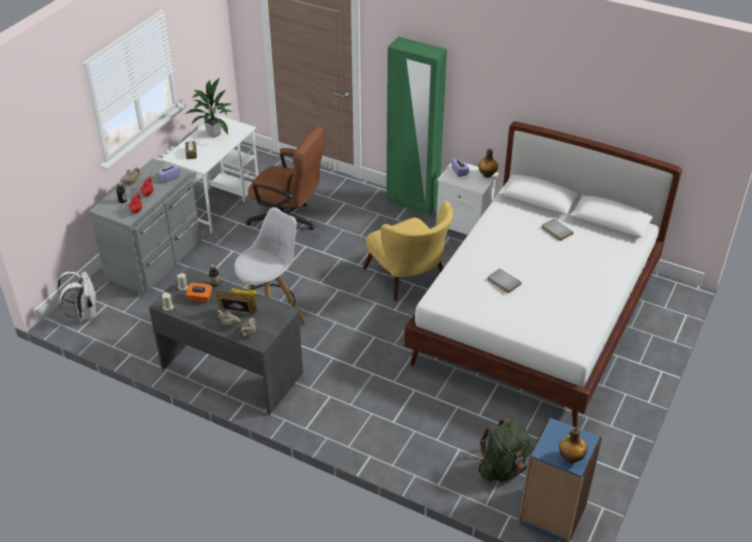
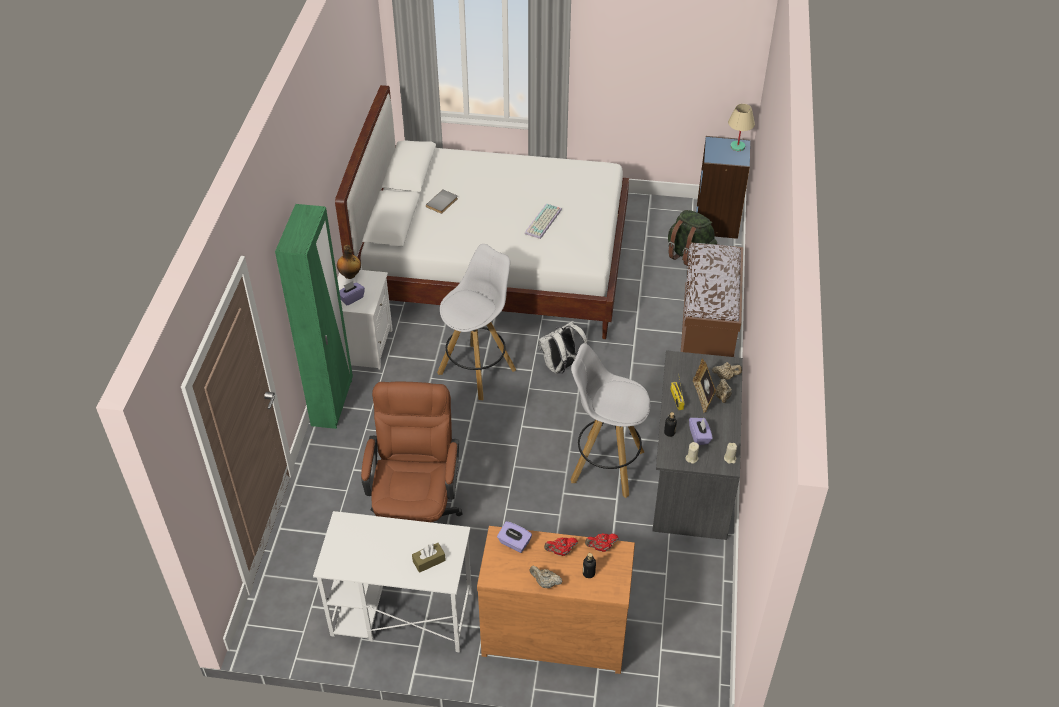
camera: 110 degrees left, 5 degrees up
white backpack [57,271,96,322] -> white backpack moved to [538,321,588,374]
grey dresser [88,158,201,297] -> brown dresser [477,526,635,674]
potted plant [185,77,232,138] -> none
orange tissue box [186,283,212,303] -> purple tissue box [689,418,713,445]
yellow armchair [363,201,453,301] -> white stool [437,244,516,400]
grey book [487,268,522,293] -> keyboard [525,203,562,239]
bottle [559,428,587,463] -> beige table lamp [728,104,755,151]
none -> brown bench [681,242,743,357]

